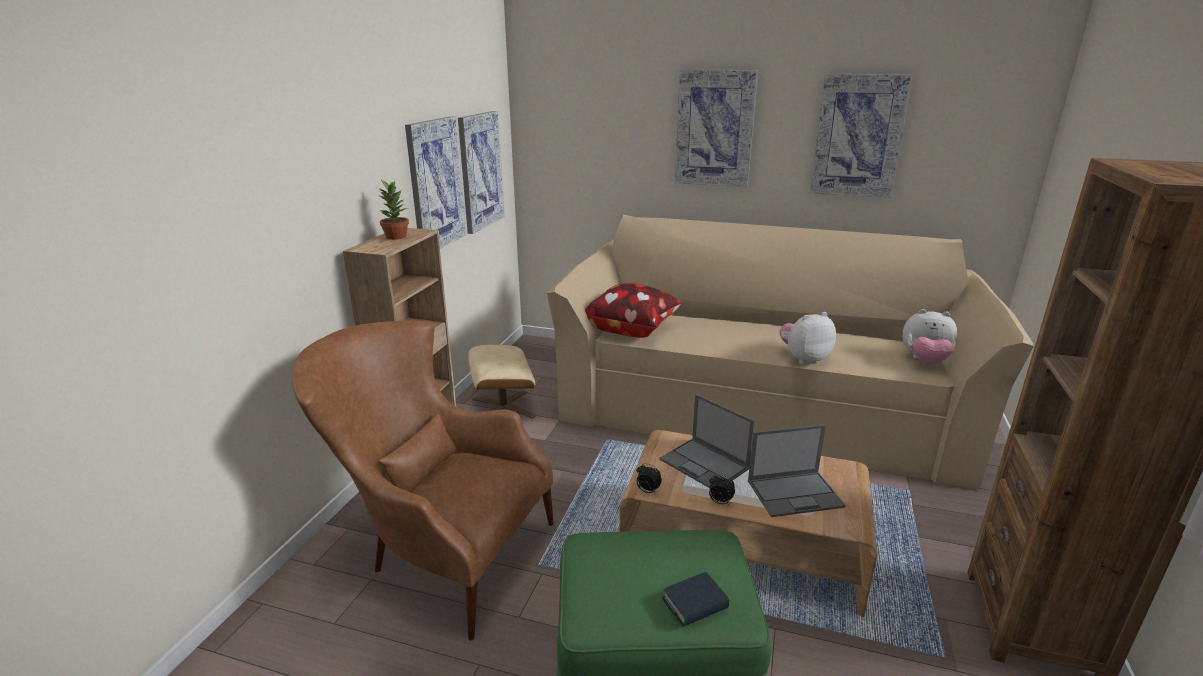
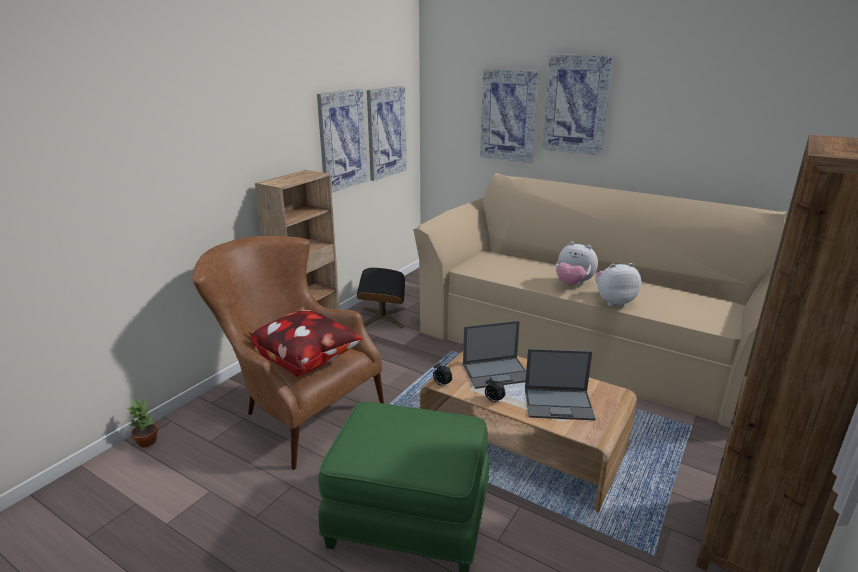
camera: 15 degrees right, 0 degrees up
potted plant [378,180,409,240] -> potted plant moved to [127,398,158,448]
beige ottoman [469,345,536,419] -> black ottoman [357,268,406,329]
pillow [585,283,682,338] -> pillow moved to [250,310,363,377]
laptop [659,394,755,488] -> laptop turned 75 degrees counterclockwise [463,321,526,389]
book [662,572,729,627] -> none
picture [810,74,913,198] -> picture moved to [480,69,541,163]
plush toy [902,309,957,364] -> plush toy moved to [556,242,598,285]

